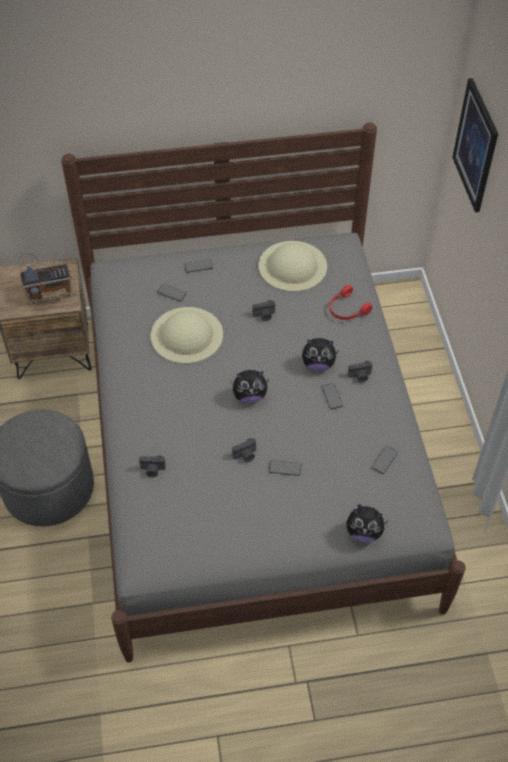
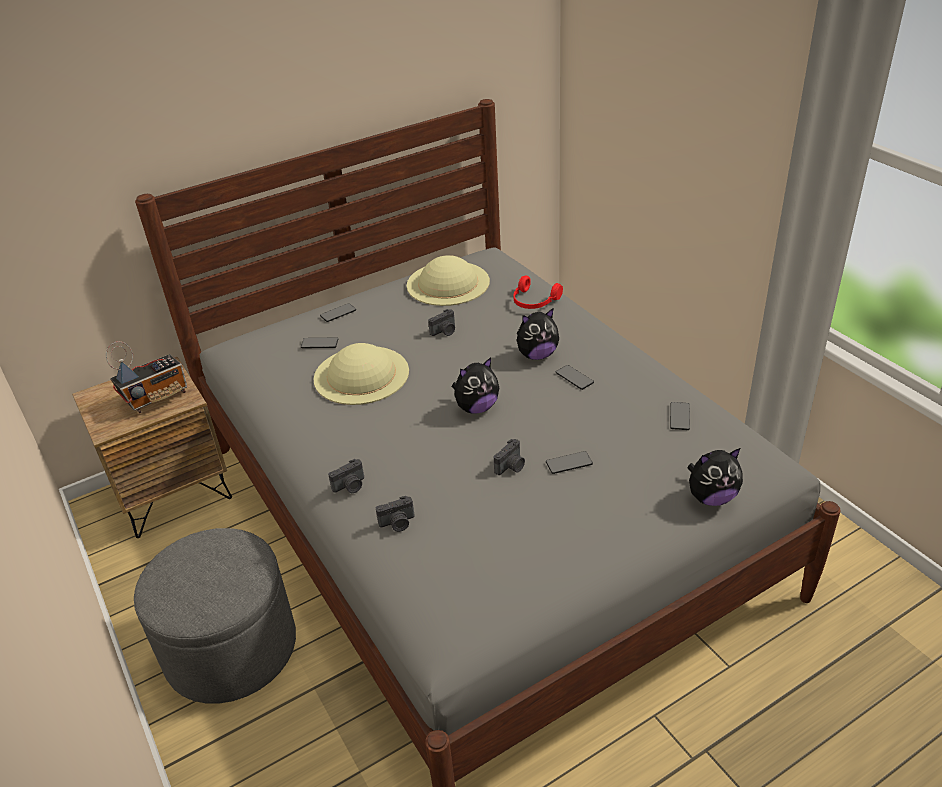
camera: 20 degrees left, 15 degrees down
camera [348,361,372,383] -> camera moved to [328,459,364,493]
picture [452,78,498,212] -> none

